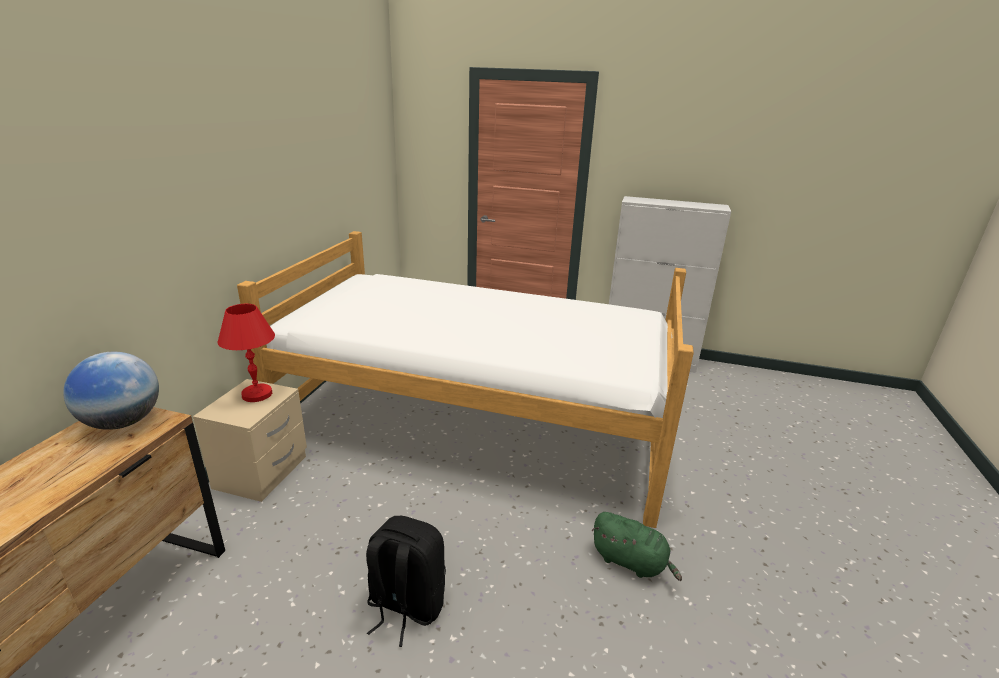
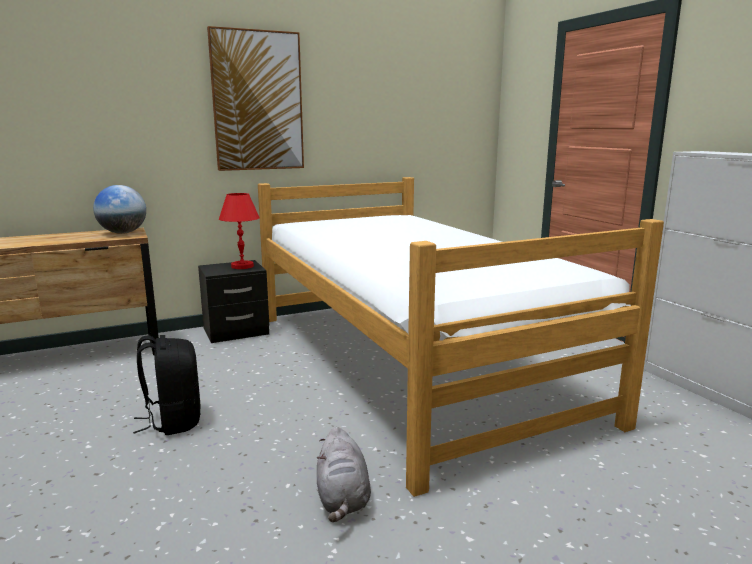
camera: 50 degrees right, 10 degrees down
beige nightstand [193,379,307,502] -> black nightstand [198,260,269,343]
green plush toy [592,512,682,581] -> grey plush toy [317,427,371,522]
none -> picture [207,26,304,171]

